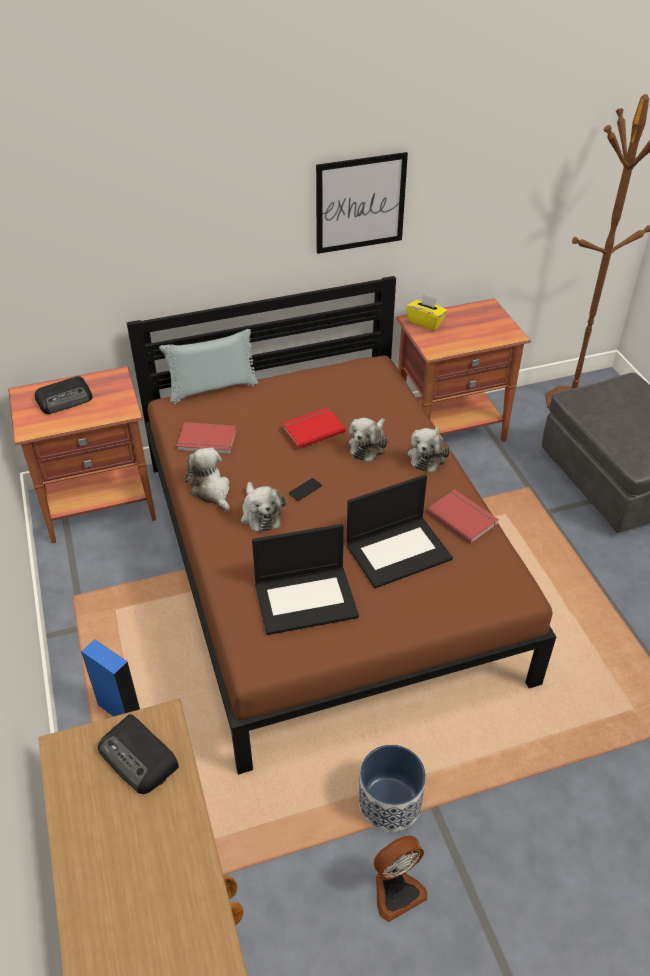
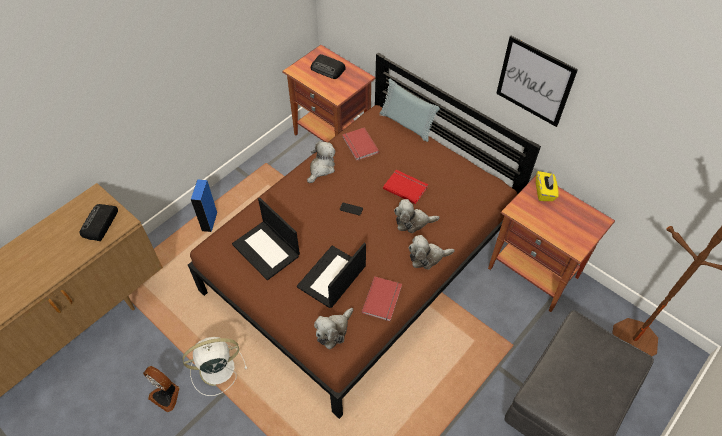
camera: 60 degrees right, 10 degrees up
plush toy [241,482,286,533] -> plush toy moved to [314,308,353,349]
laptop [347,475,453,588] -> laptop turned 90 degrees clockwise [297,243,366,308]
planter [358,745,426,832] -> white fan [182,337,247,396]

